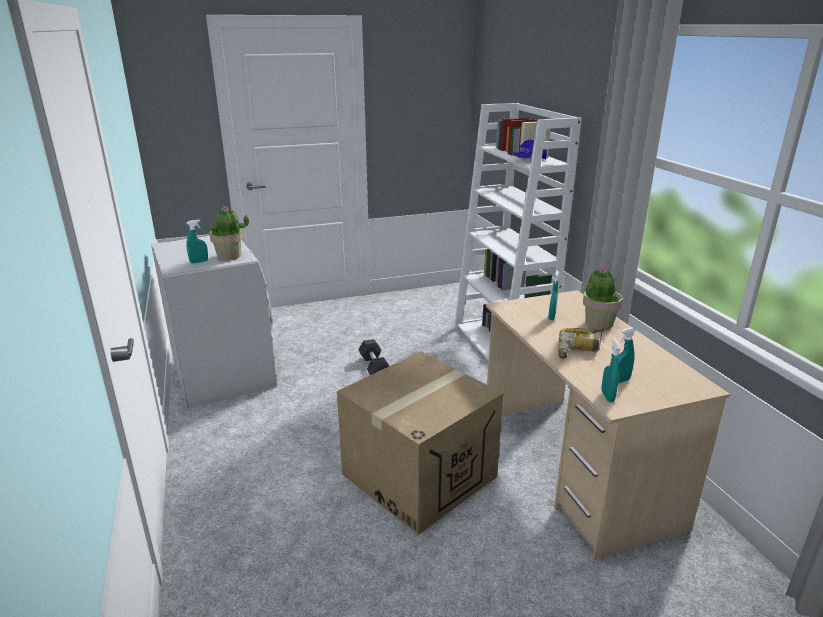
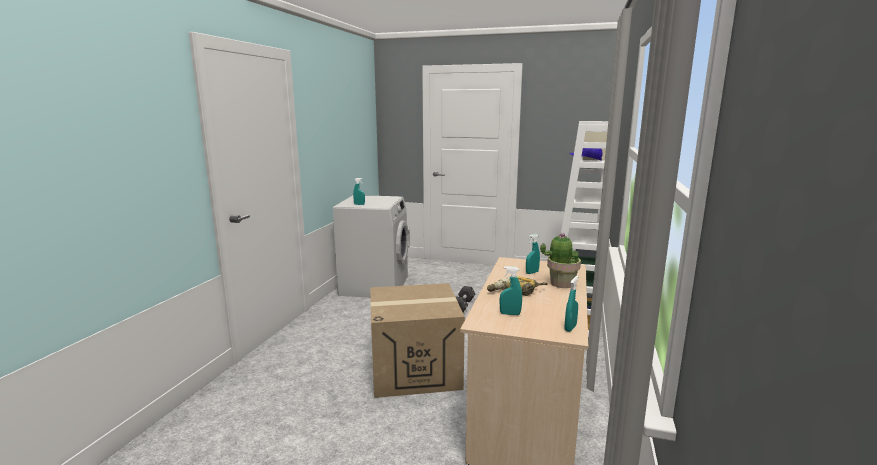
camera: 35 degrees right, 10 degrees down
potted plant [209,206,249,260] -> none
turquoise spray bottle [601,337,620,402] -> turquoise spray bottle moved to [565,276,579,332]

